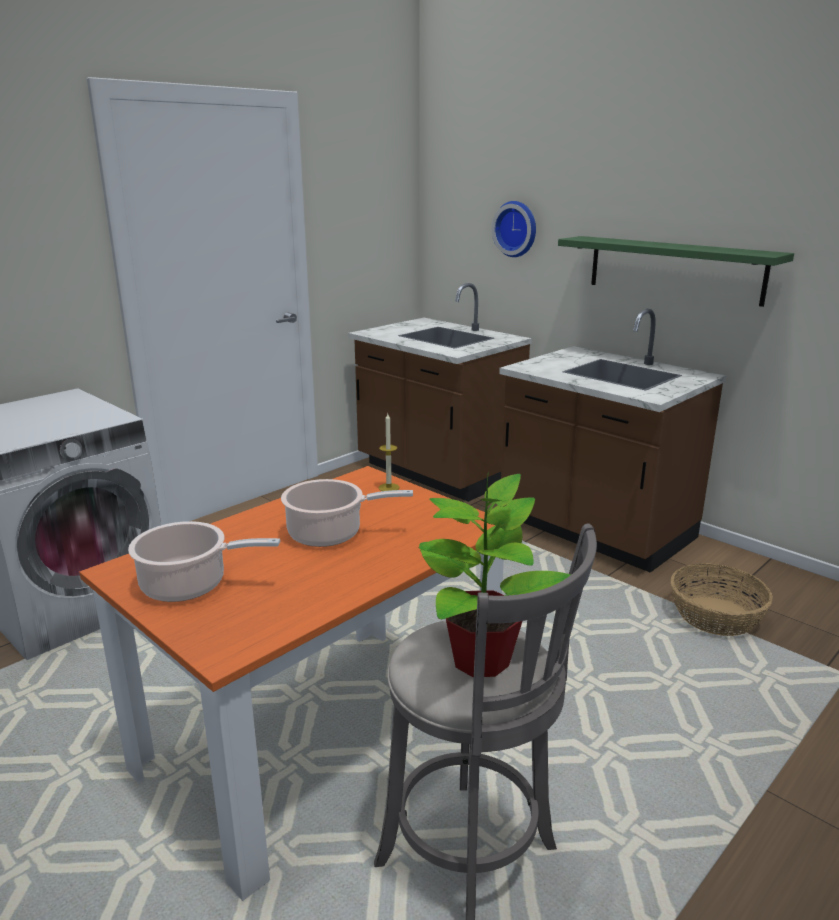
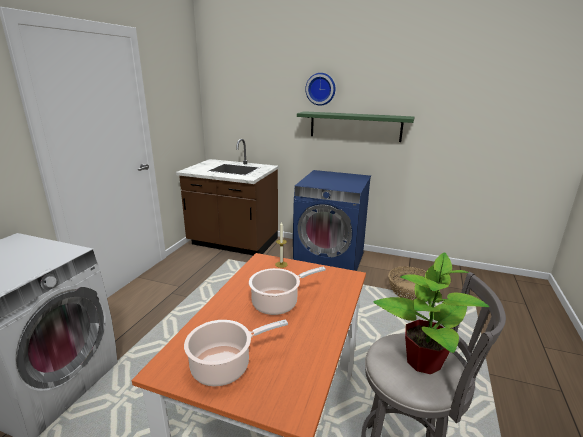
camera: 25 degrees left, 0 degrees up
wall clock [492,201,536,257] -> wall clock moved to [305,73,335,106]
brown counter [499,309,726,573] -> blue washing machine [293,170,371,271]

